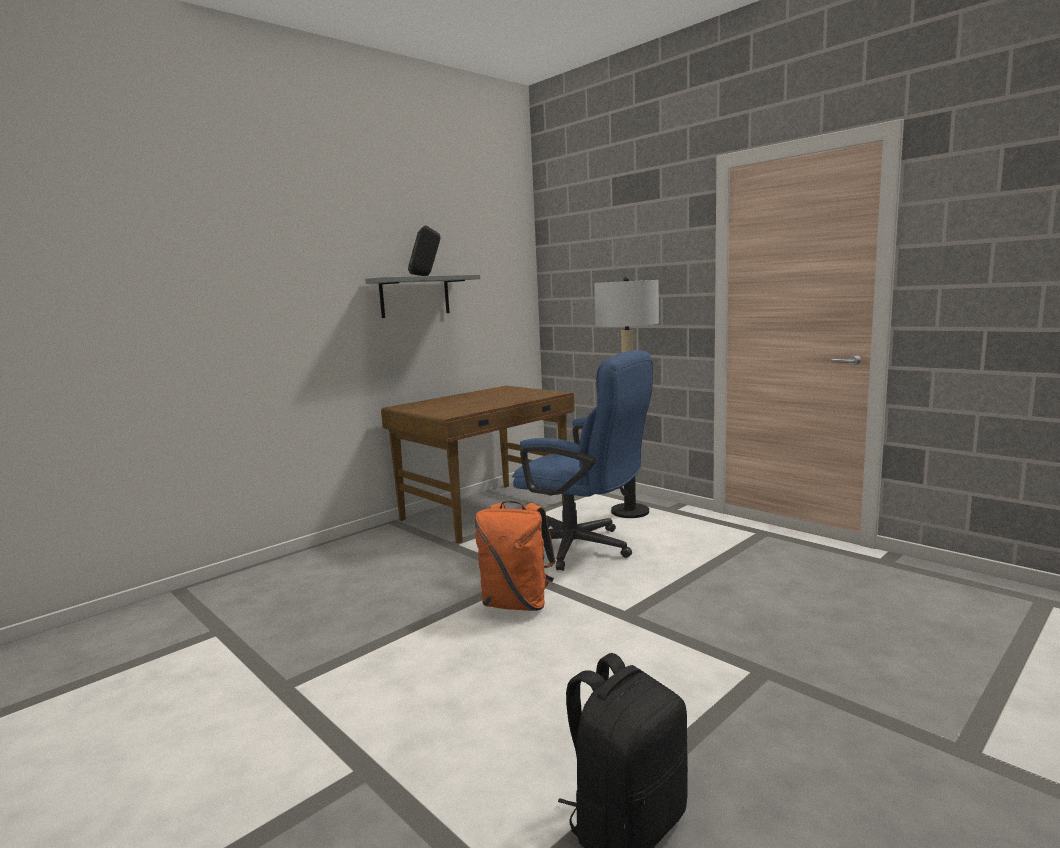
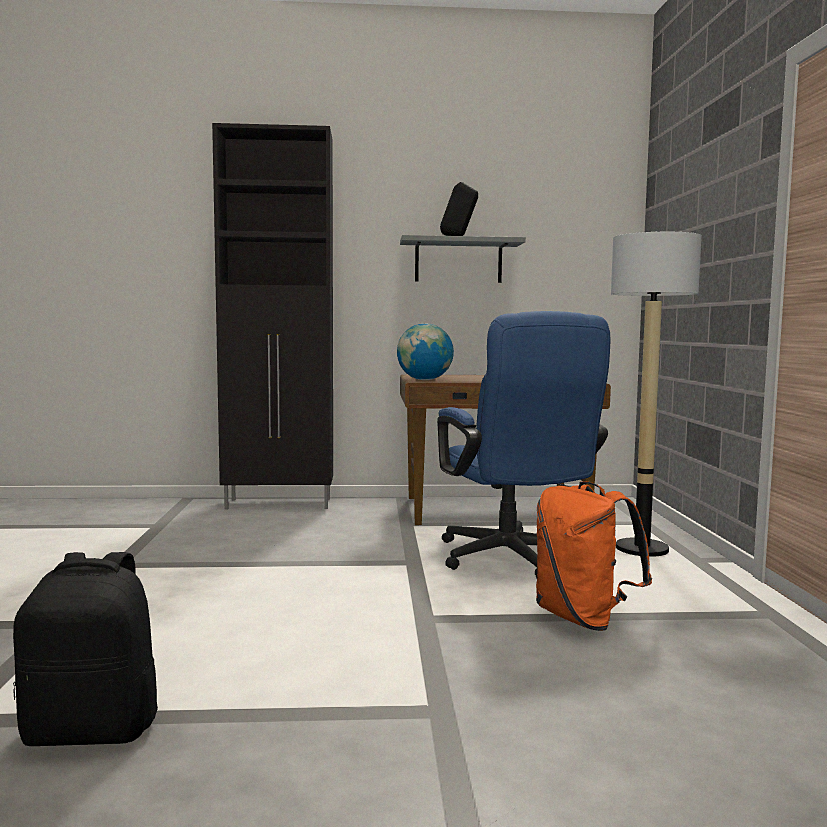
camera: 40 degrees right, 5 degrees down
orange backpack [474,501,556,611] -> orange backpack moved to [536,481,652,631]
none -> black cabinet [212,123,333,509]
none -> globe [397,323,454,380]

